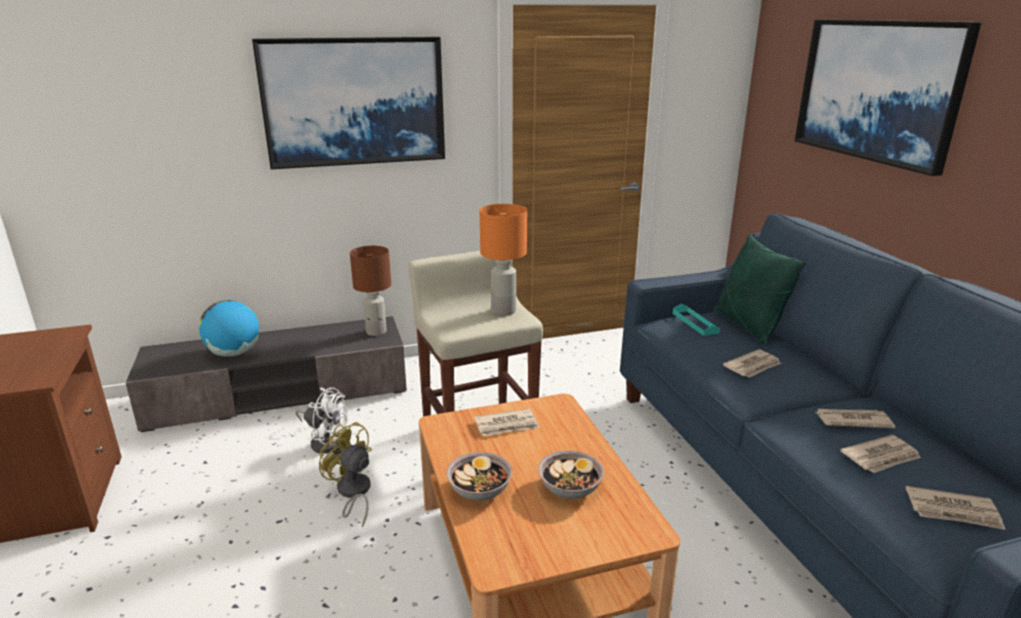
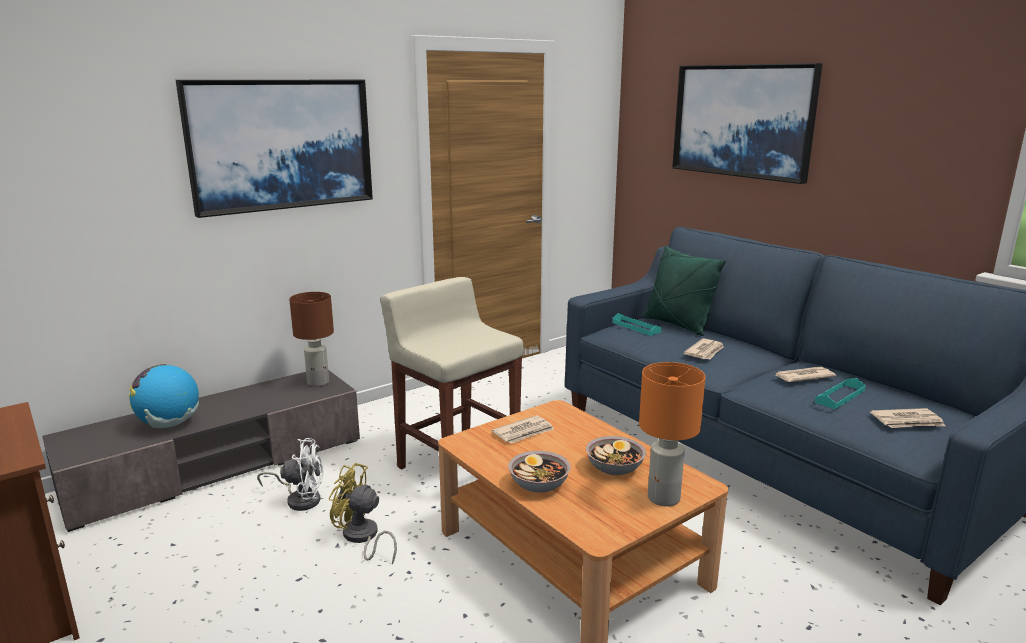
camera: 20 degrees left, 5 degrees down
orange table lamp [480,204,527,316] -> orange table lamp moved to [639,362,705,507]
newspaper [841,435,921,473] -> turquoise tray [815,378,866,409]

